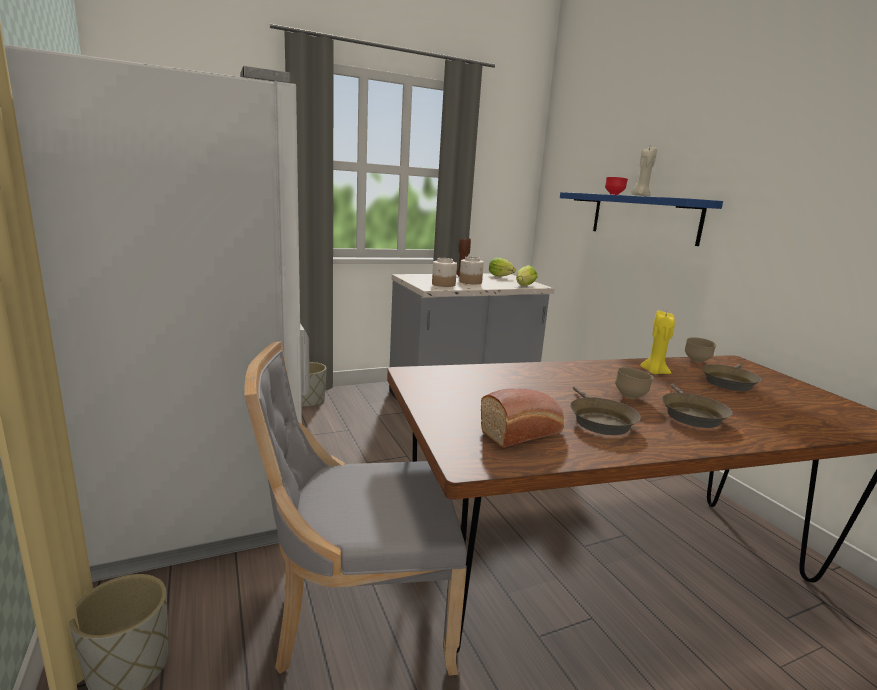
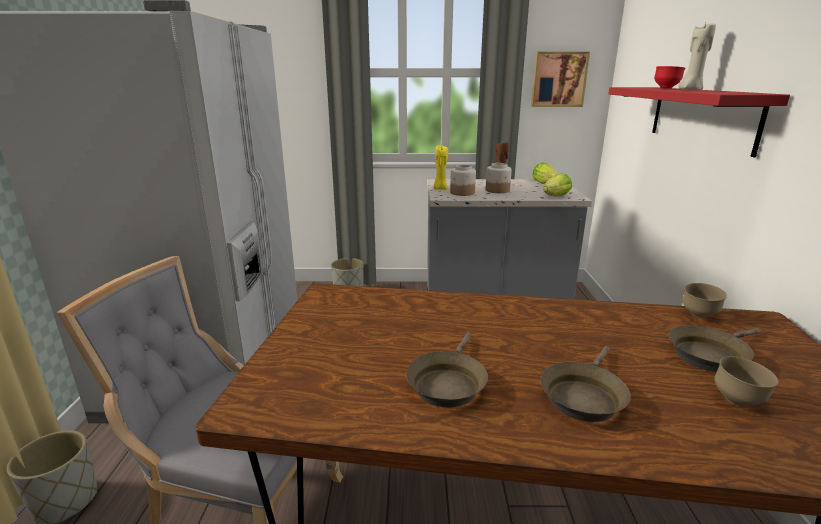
camera: 25 degrees right, 5 degrees up
bread [481,389,564,448] -> none
blue shelf [560,192,723,246] -> red shelf [608,87,790,157]
brown bowl [615,367,654,399] -> brown bowl moved to [714,356,778,406]
yellow candle [640,311,675,374] -> yellow candle moved to [433,145,448,190]
none -> picture [531,52,590,107]

